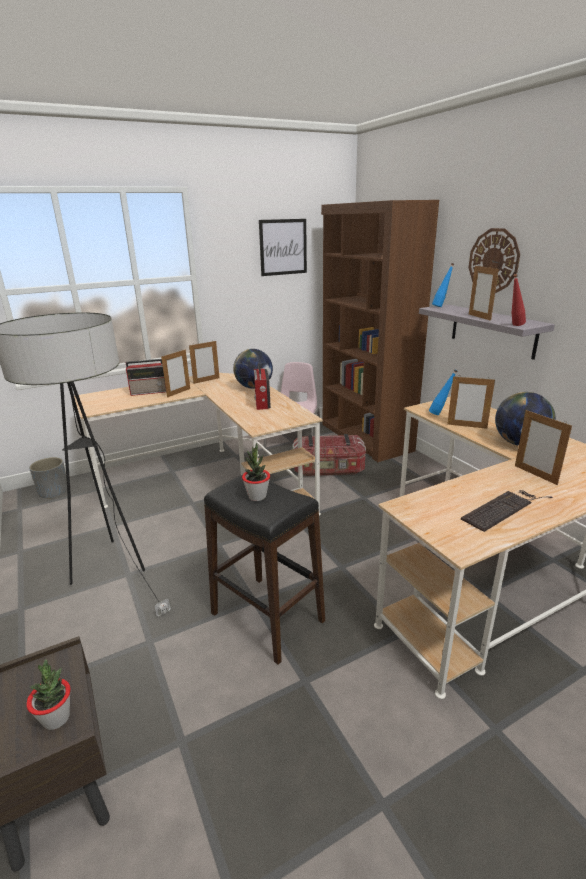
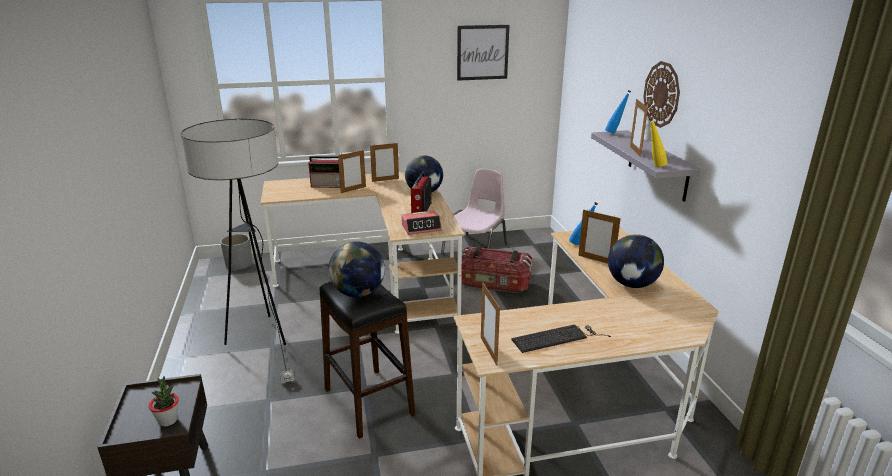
camera: 15 degrees right, 0 degrees up
potted plant [242,443,270,501] -> globe [328,241,385,297]
brown bookcase [321,200,439,462] -> none
red bottle [512,274,526,326] -> yellow bottle [649,117,668,167]
picture frame [515,410,572,485] -> picture frame moved to [481,283,500,366]
none -> alarm clock [401,211,442,235]

